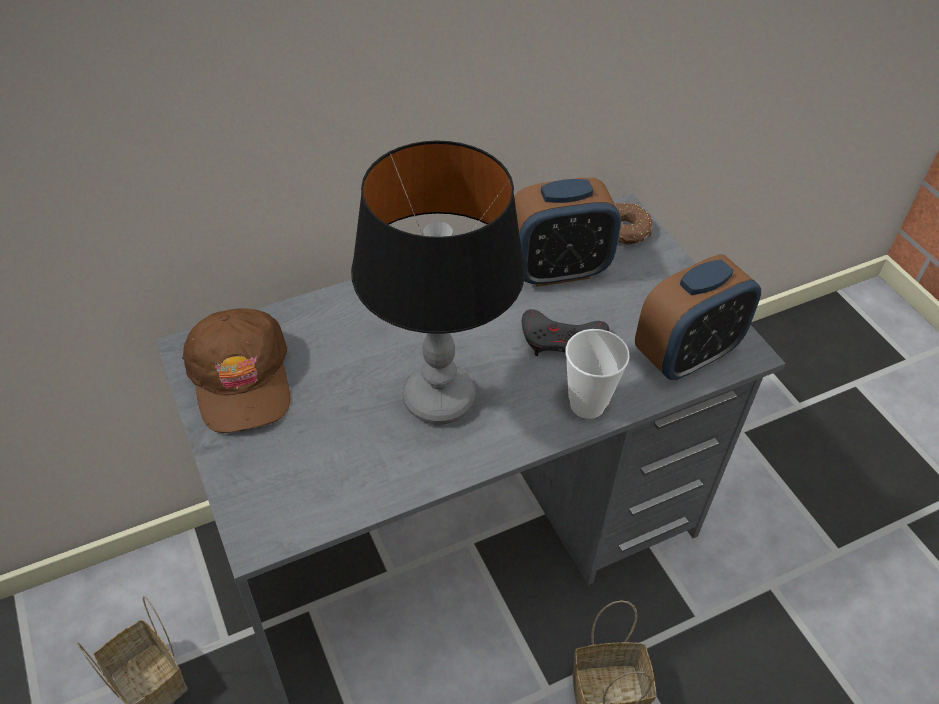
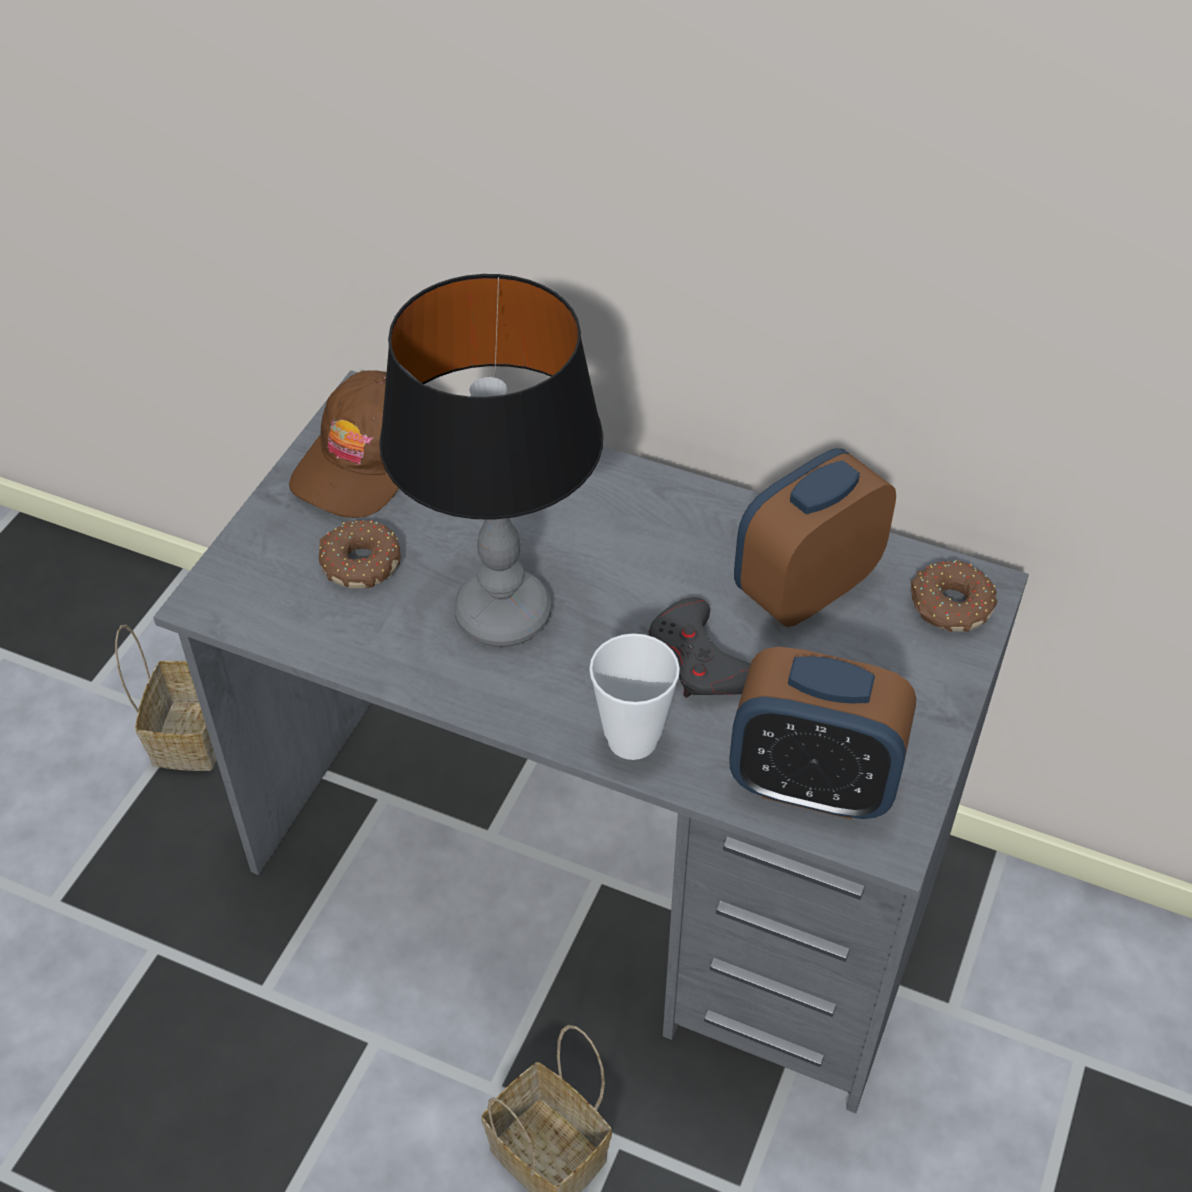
camera: 50 degrees right, 0 degrees up
alarm clock [514,178,621,287] -> alarm clock turned 105 degrees clockwise [734,448,896,627]
none -> donut [319,520,401,588]

